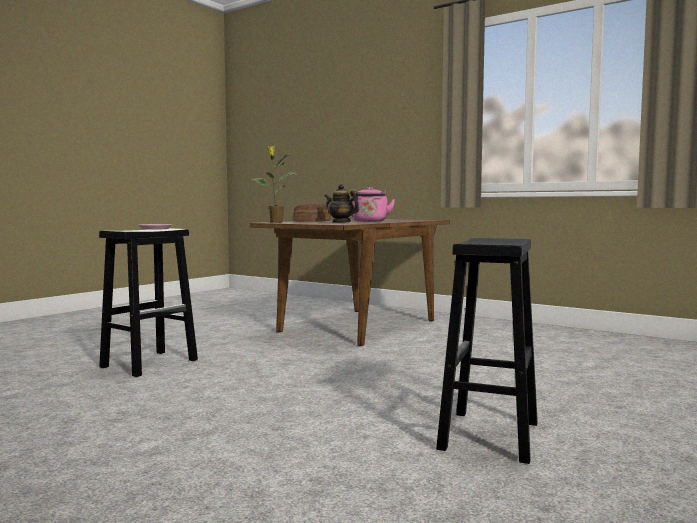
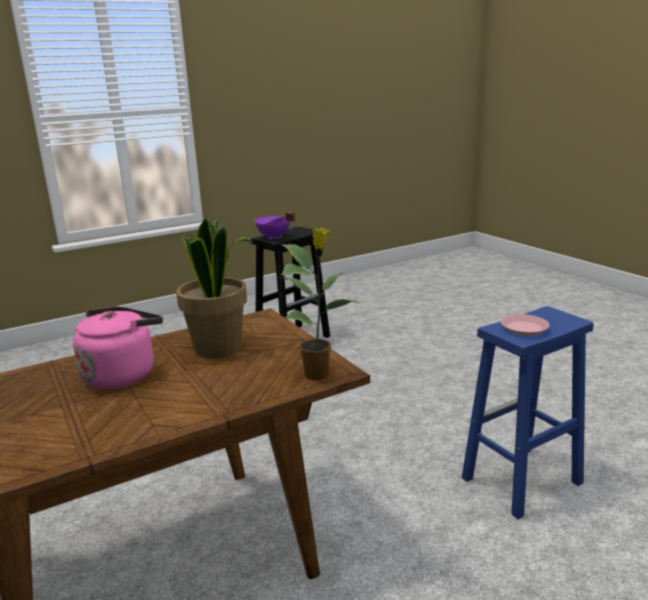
camera: 155 degrees left, 15 degrees up
black stool [99,228,198,377] -> blue stool [462,306,594,519]
bread [293,203,331,222] -> none
teapot [325,184,359,223] -> potted plant [176,218,253,358]
none -> purple cooking pot [254,212,296,239]

